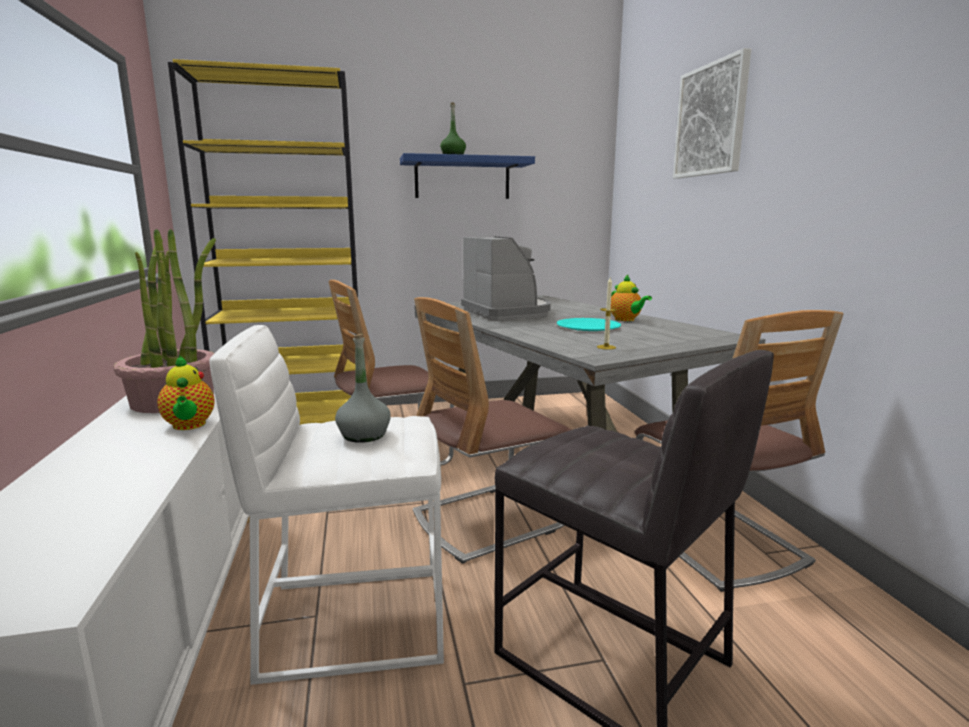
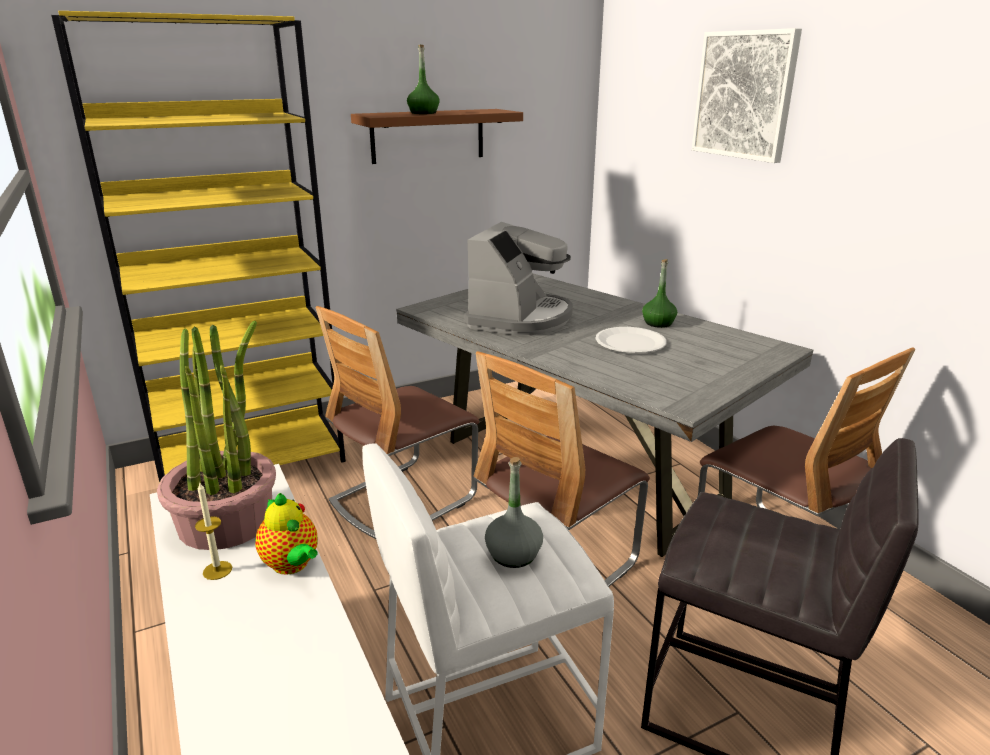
camera: 15 degrees left, 10 degrees up
blue shelf [400,153,535,199] -> brown shelf [351,109,523,164]
coffee machine [461,237,551,321] -> coffee machine turned 60 degrees clockwise [464,222,573,335]
turquoise plate [557,318,621,331] -> white plate [595,327,666,353]
candle [597,278,617,350] -> candle moved to [195,483,232,580]
teapot [611,275,652,321] -> green bottle [642,259,677,328]

